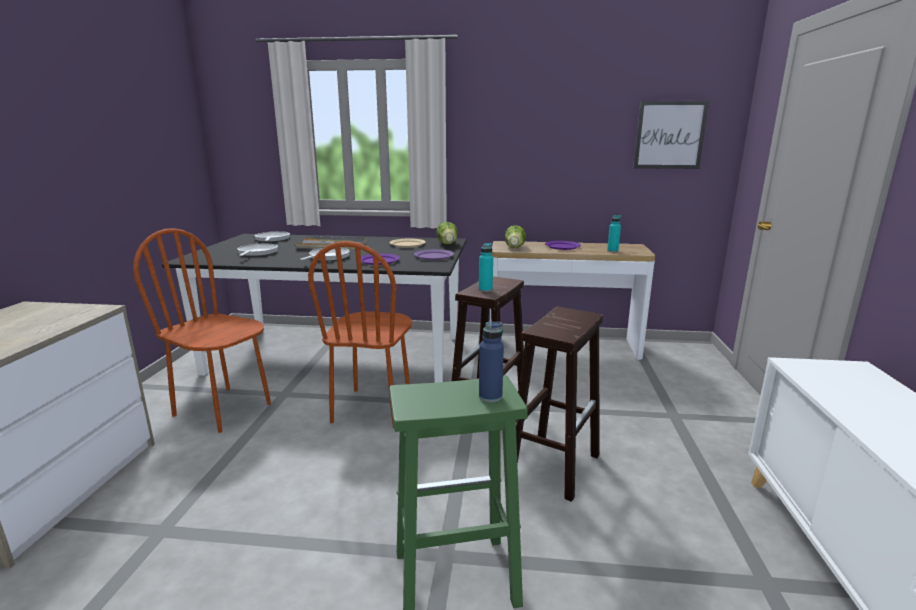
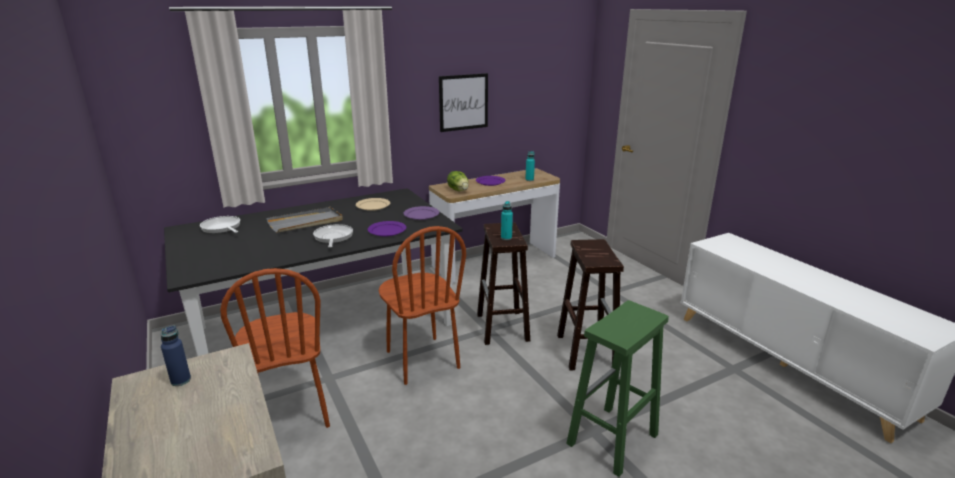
camera: 35 degrees left, 5 degrees up
brown chair [133,228,271,433] -> brown chair turned 105 degrees counterclockwise [220,268,330,428]
frying pan [238,244,278,256] -> none
lettuce [436,222,458,244] -> none
blue bottle [479,322,504,402] -> blue bottle moved to [161,325,191,386]
picture [633,101,709,169] -> picture moved to [439,73,488,132]

